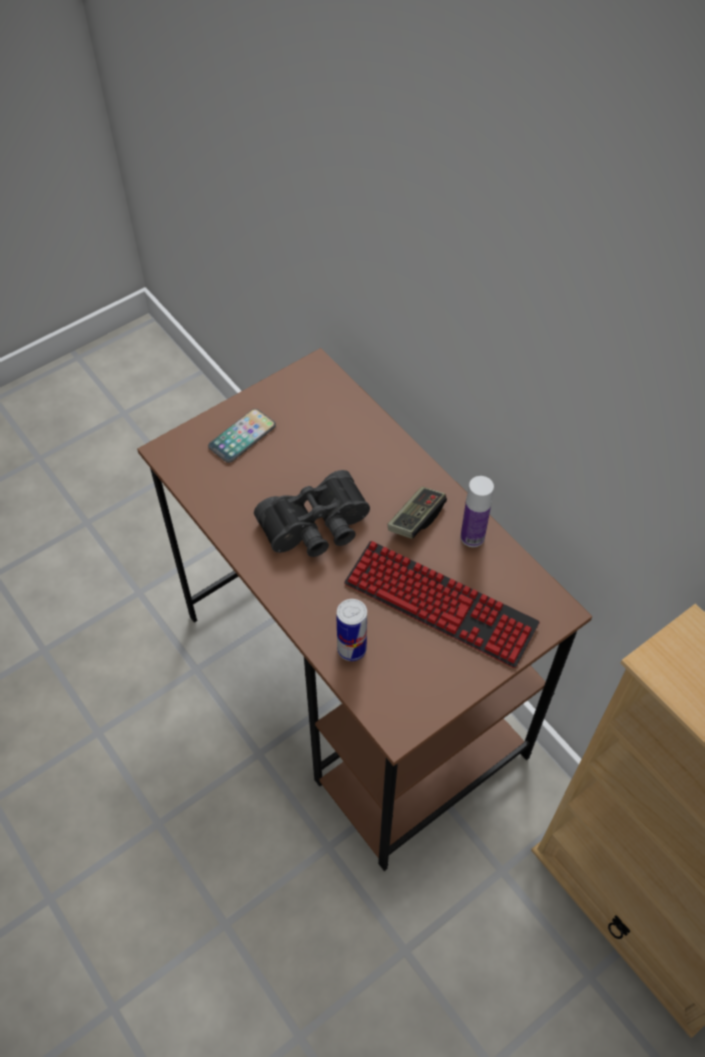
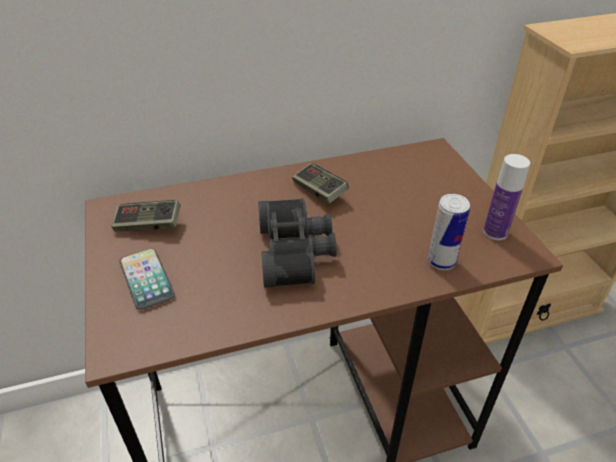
camera: 70 degrees left, 15 degrees down
keyboard [344,541,540,668] -> none
bottle [461,476,494,547] -> bottle moved to [483,154,530,240]
none -> game controller [111,200,181,232]

